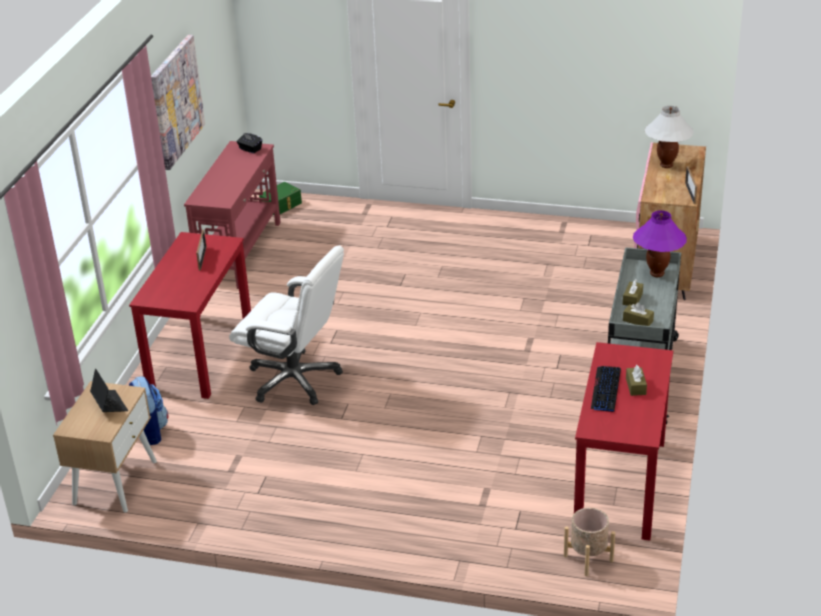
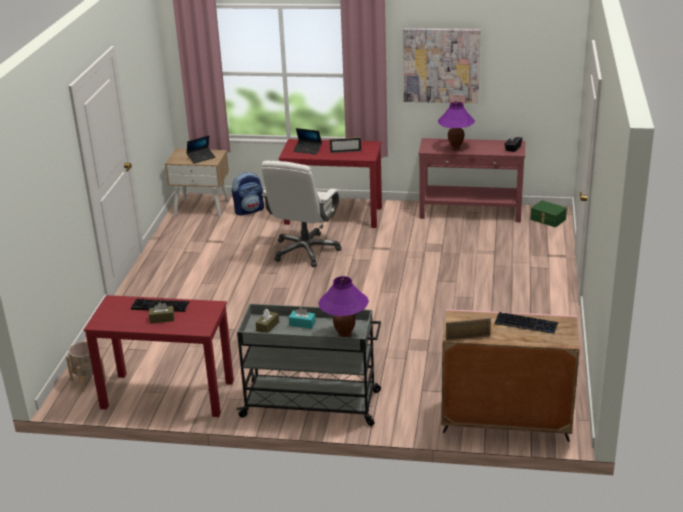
camera: 85 degrees right, 5 degrees down
brown tissue box [623,279,643,306] -> turquoise tissue box [289,307,316,329]
white table lamp [645,106,694,168] -> keyboard [494,312,558,334]
none -> laptop [293,128,322,155]
none -> purple table lamp [438,102,475,150]

